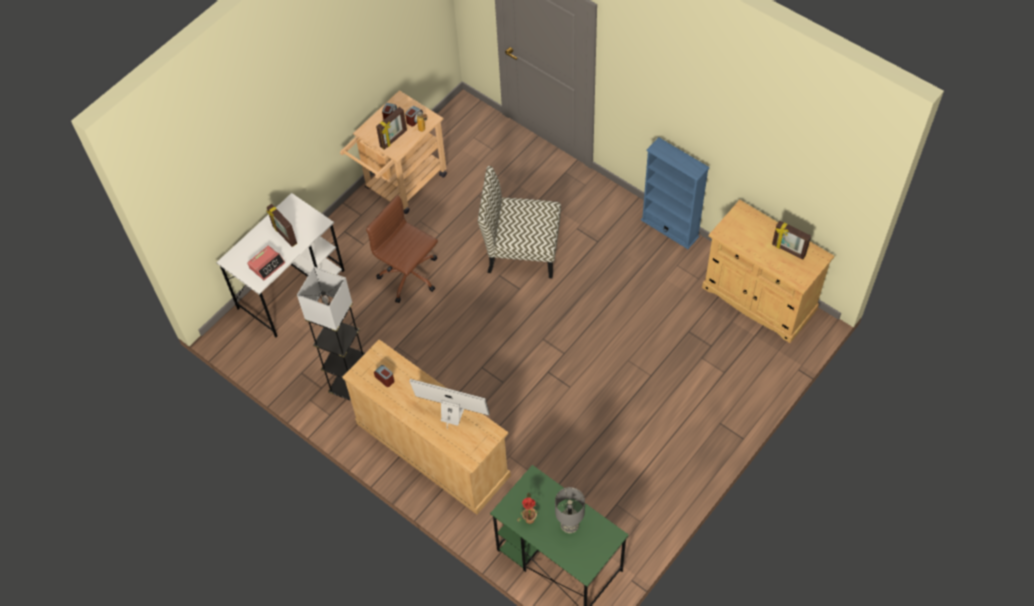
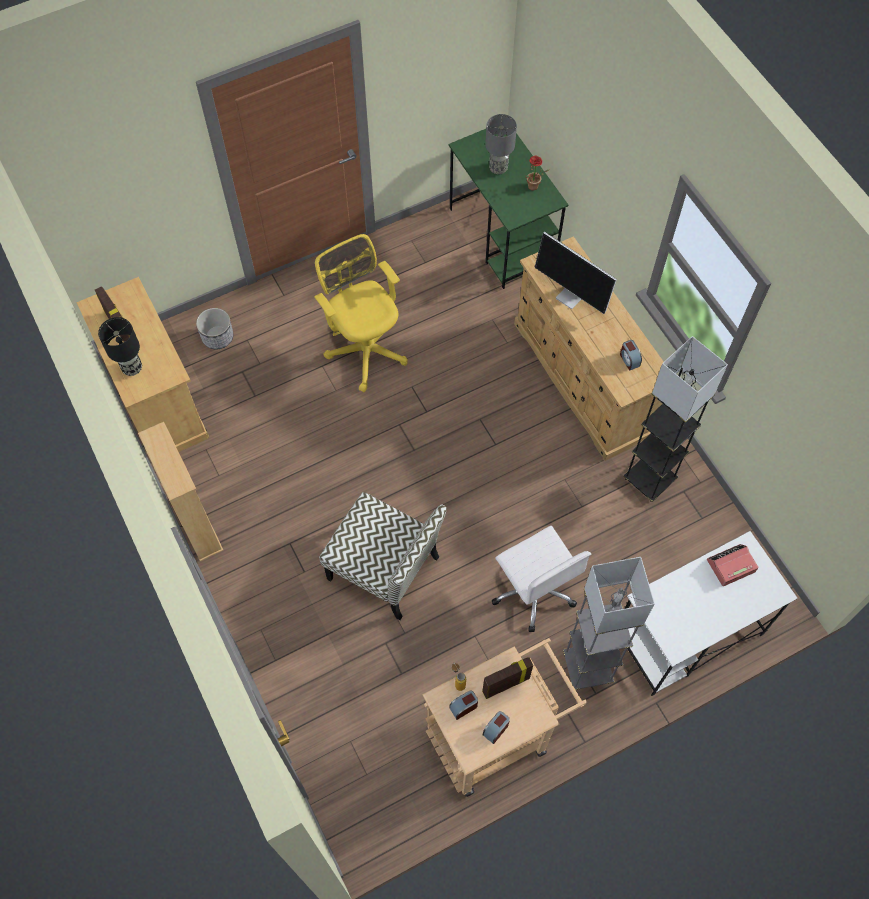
camera: 160 degrees left, 5 degrees up
picture frame [266,204,297,247] -> none
brown office chair [366,195,438,303] -> white office chair [492,526,592,632]
blue bookcase [641,137,710,249] -> beige bookcase [138,422,224,562]
none -> black table lamp [98,317,142,376]
none -> planter [196,308,233,349]
none -> yellow office chair [314,234,408,392]
none -> grey floor lamp [563,557,655,690]

